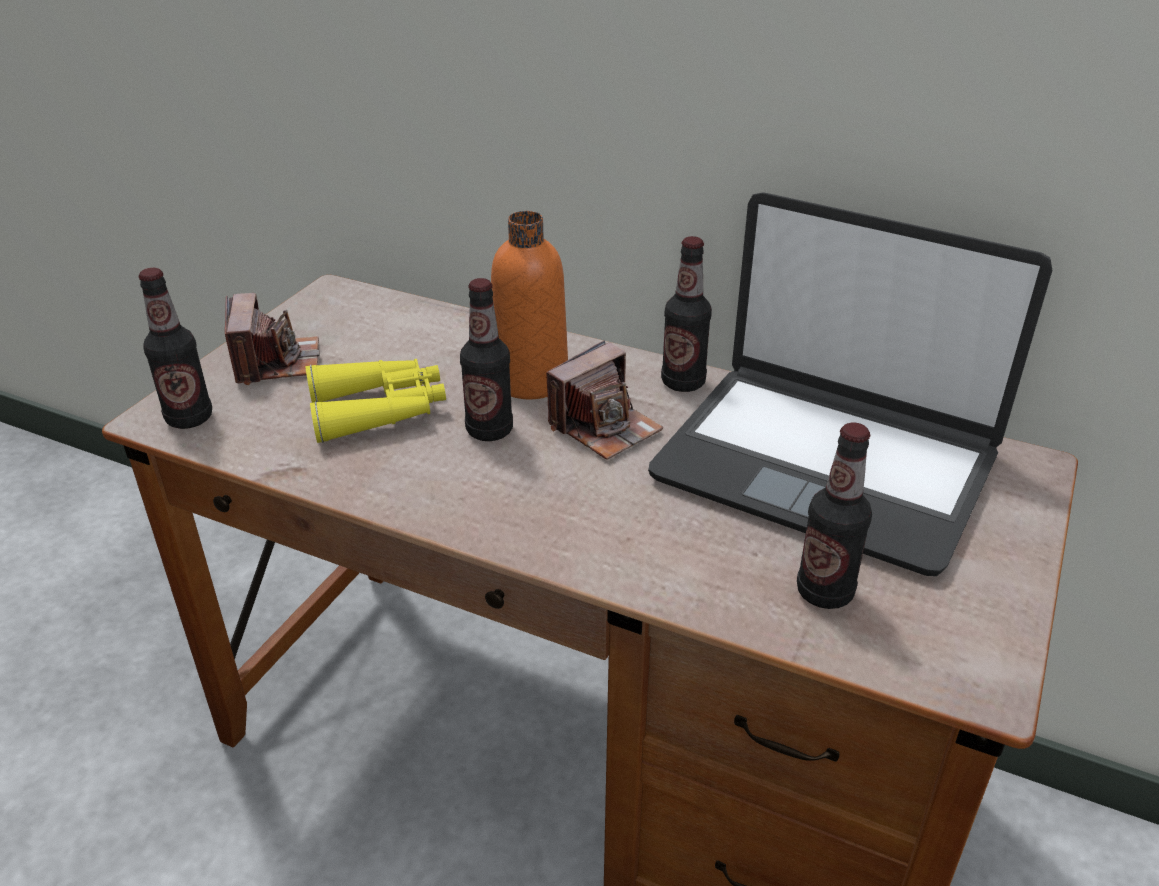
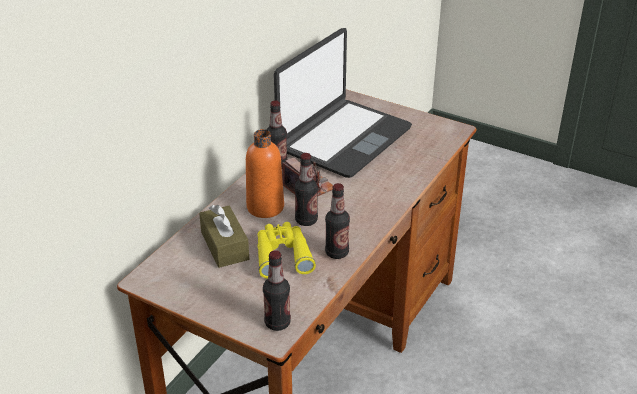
camera: 85 degrees left, 0 degrees up
camera [225,293,320,385] -> none
bottle [797,423,872,609] -> bottle moved to [325,183,350,259]
none -> brown tissue box [199,205,249,268]

